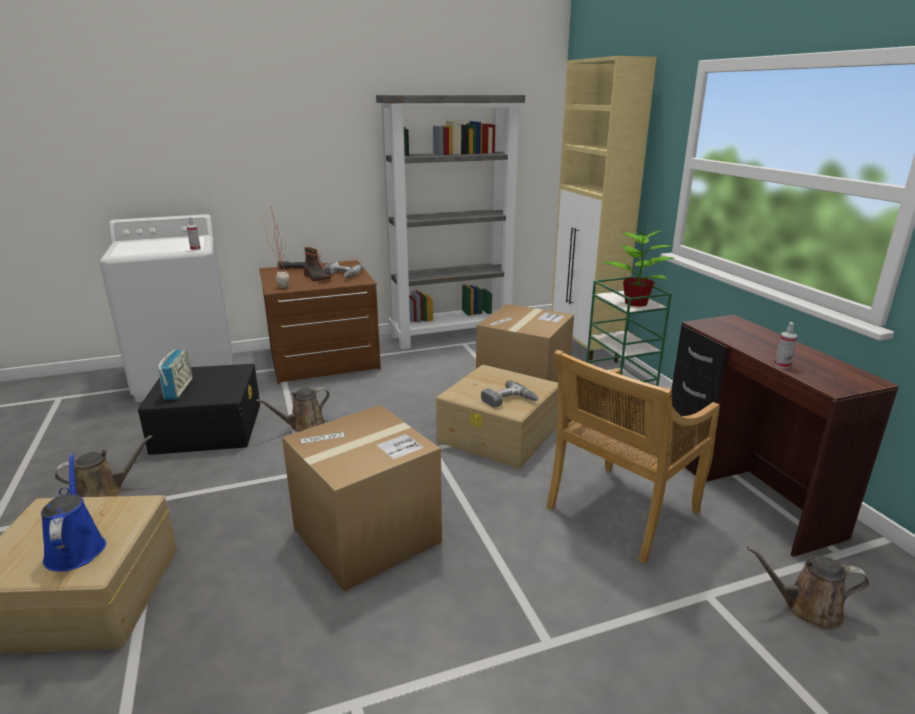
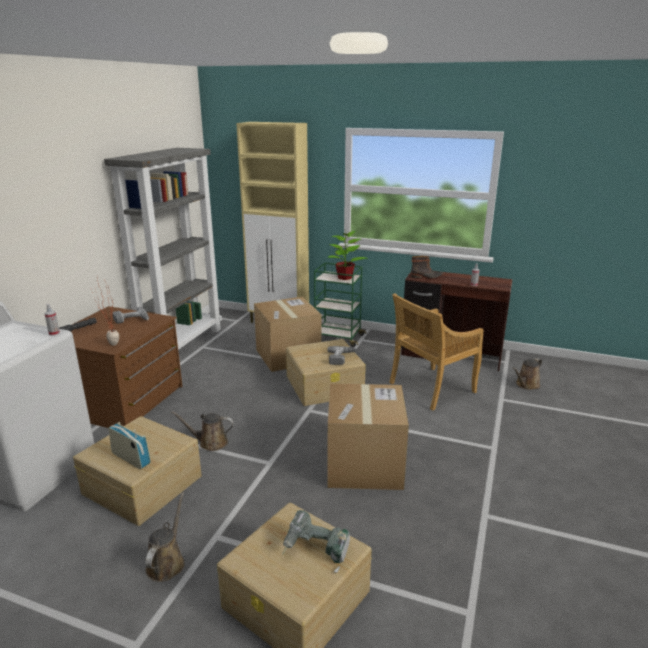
camera: 50 degrees left, 0 degrees up
blue watering can [41,453,106,572] -> power drill [282,510,350,573]
black storage box [138,364,260,455] -> beige storage box [73,416,202,526]
brown watering can [256,387,330,432] -> brown watering can turned 90 degrees clockwise [171,411,234,451]
boot [304,247,331,281] -> boot moved to [411,256,444,280]
beige chair [546,350,720,563] -> beige chair turned 60 degrees clockwise [389,293,483,410]

